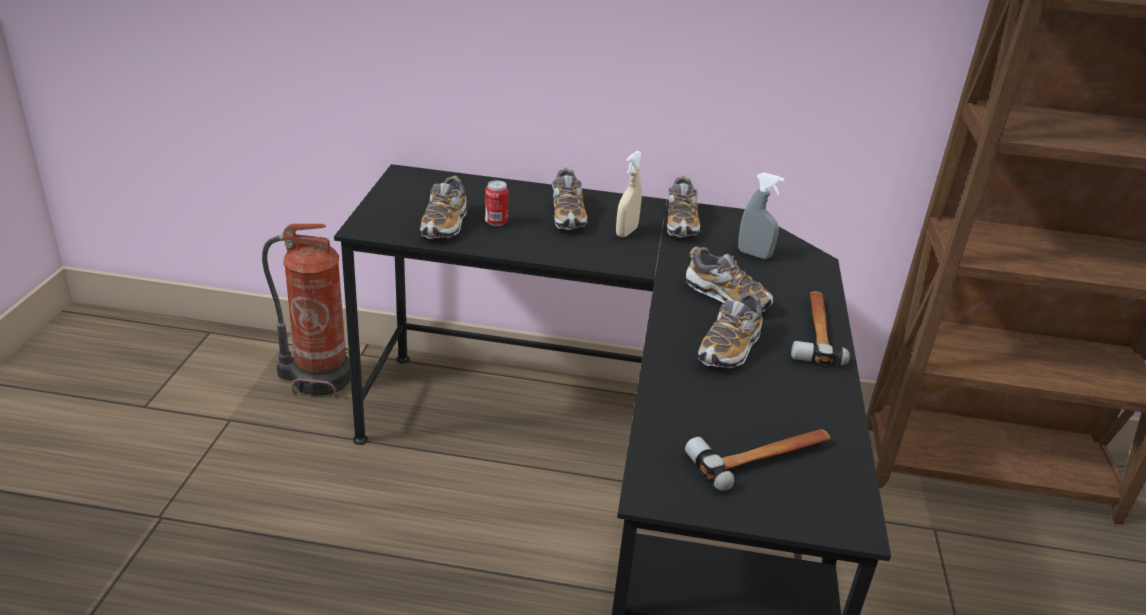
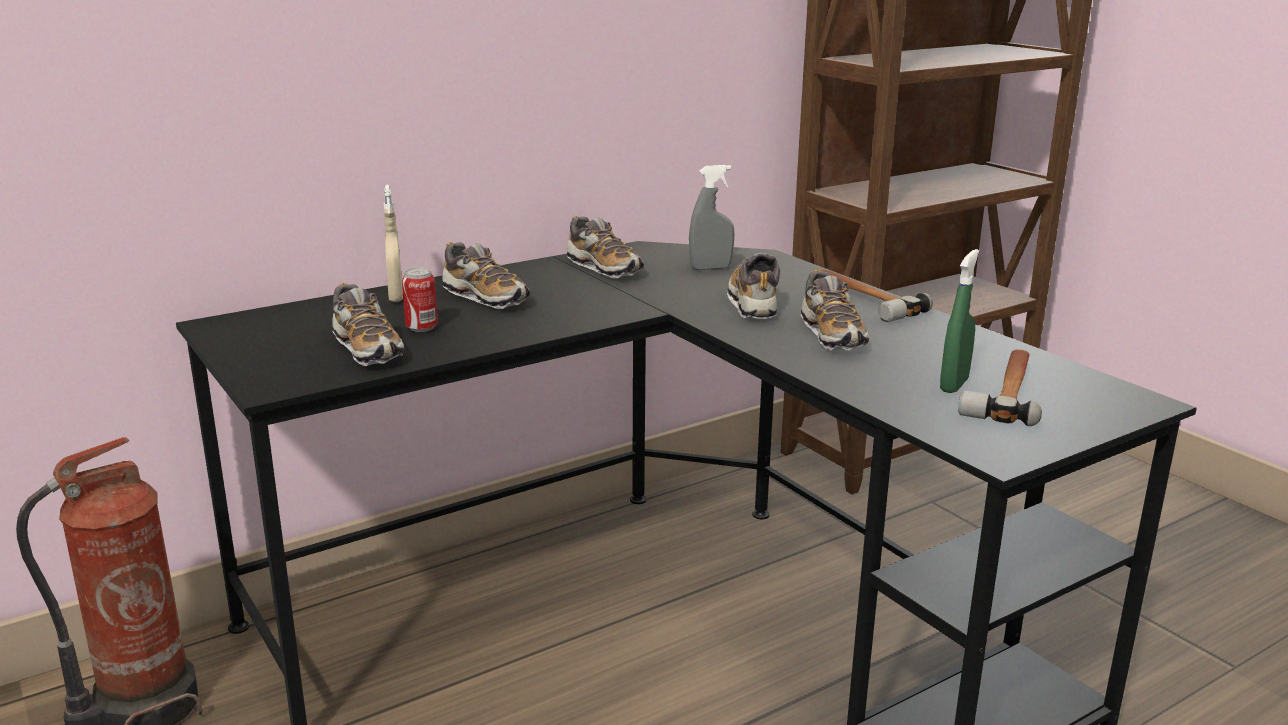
camera: 40 degrees left, 10 degrees down
beige spray bottle [616,151,642,237] -> beige spray bottle moved to [384,185,403,302]
shoe [686,246,774,312] -> shoe turned 90 degrees counterclockwise [727,253,780,319]
none -> green spray bottle [940,249,979,393]

